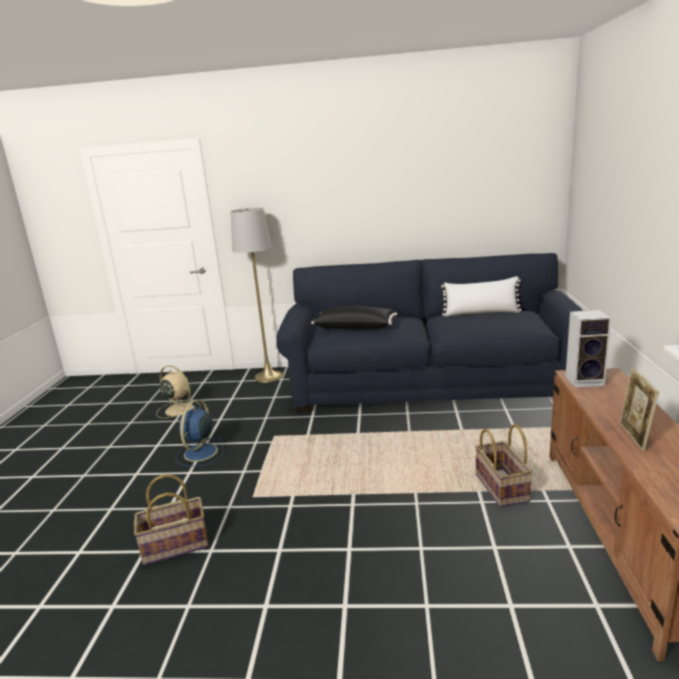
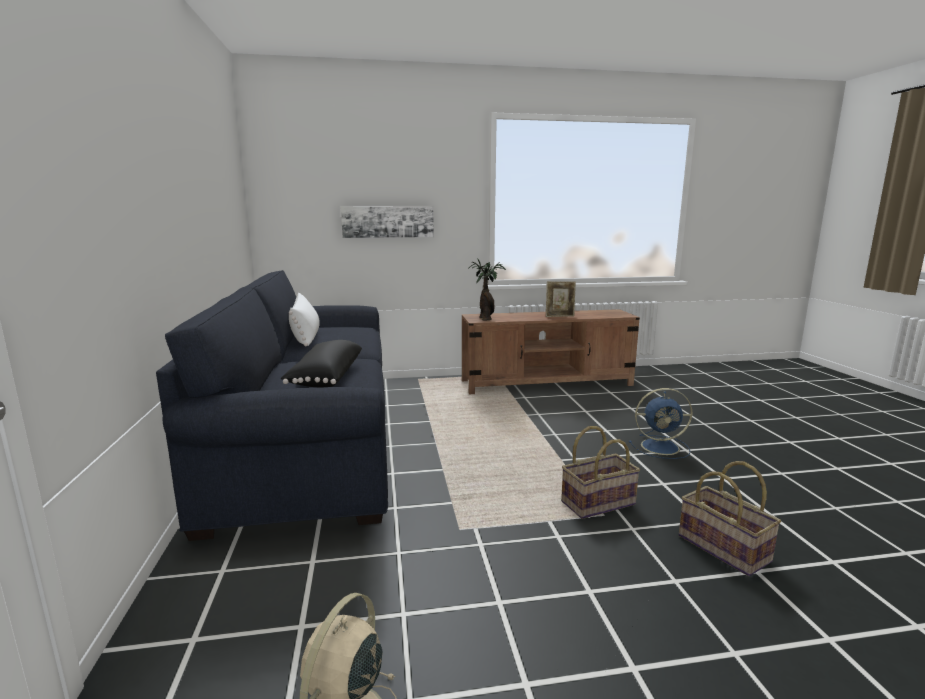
camera: 105 degrees left, 5 degrees down
blue fan [175,400,223,467] -> blue fan moved to [629,388,692,459]
grey floor lamp [231,208,283,383] -> none
basket [475,424,533,507] -> basket moved to [561,426,640,519]
speaker [565,310,611,387] -> potted plant [468,258,506,320]
none -> picture [341,206,434,238]

